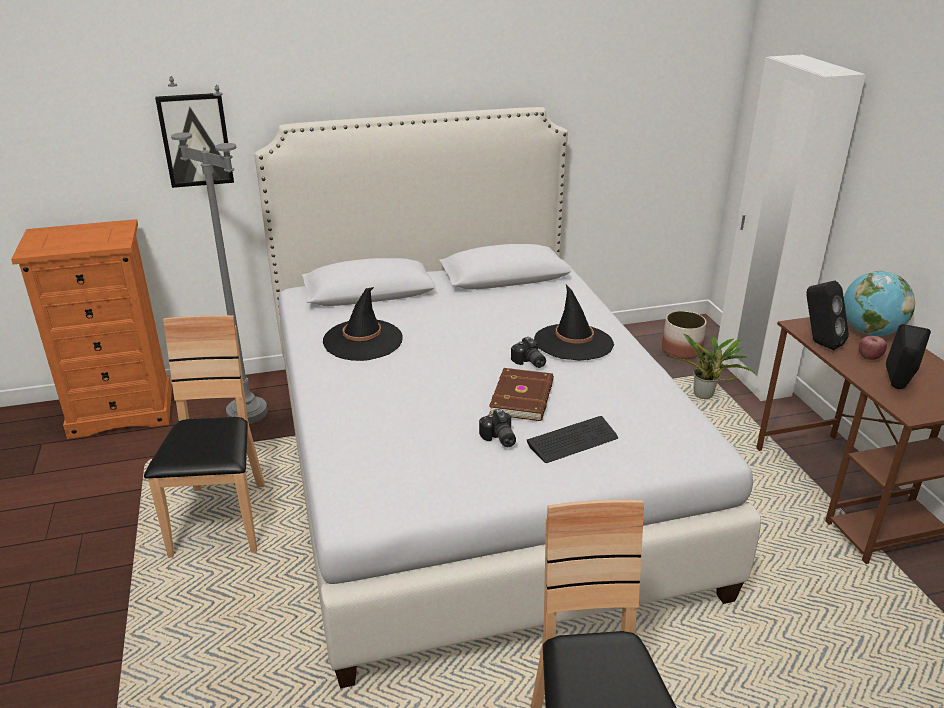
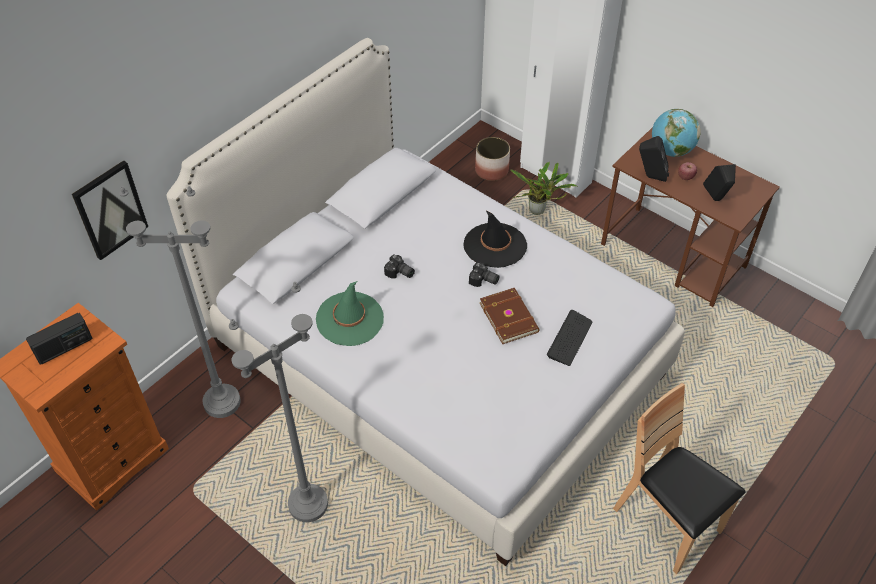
camera: 35 degrees left, 20 degrees up
brown chair [144,315,265,558] -> grey floor lamp [229,282,328,522]
black hat [323,287,403,361] -> green hat [316,281,384,346]
camera [479,409,516,447] -> camera moved to [384,254,415,279]
none -> radio [26,313,93,365]

